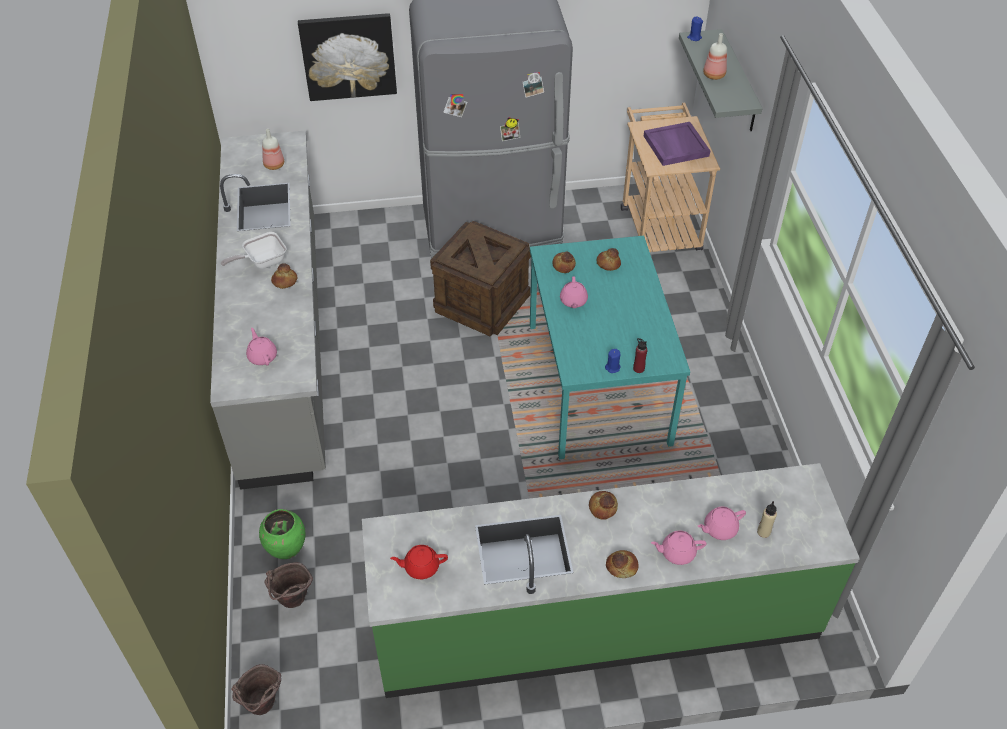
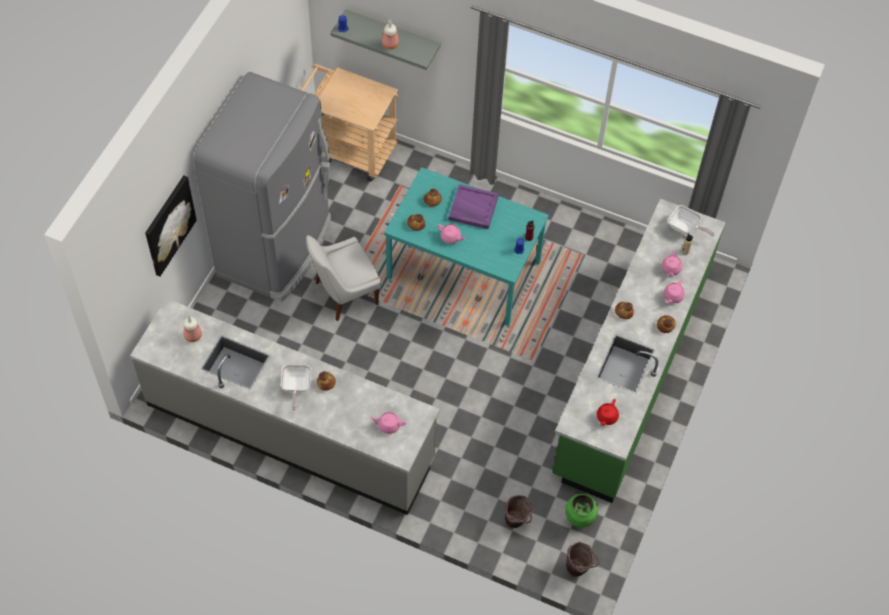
camera: 60 degrees left, 10 degrees up
green vase [259,509,305,559] -> green vase moved to [565,494,598,528]
crate [430,221,531,337] -> white chair [306,235,381,321]
purple tray [644,122,710,166] -> purple tray moved to [448,184,499,229]
none -> frying pan [668,205,715,236]

